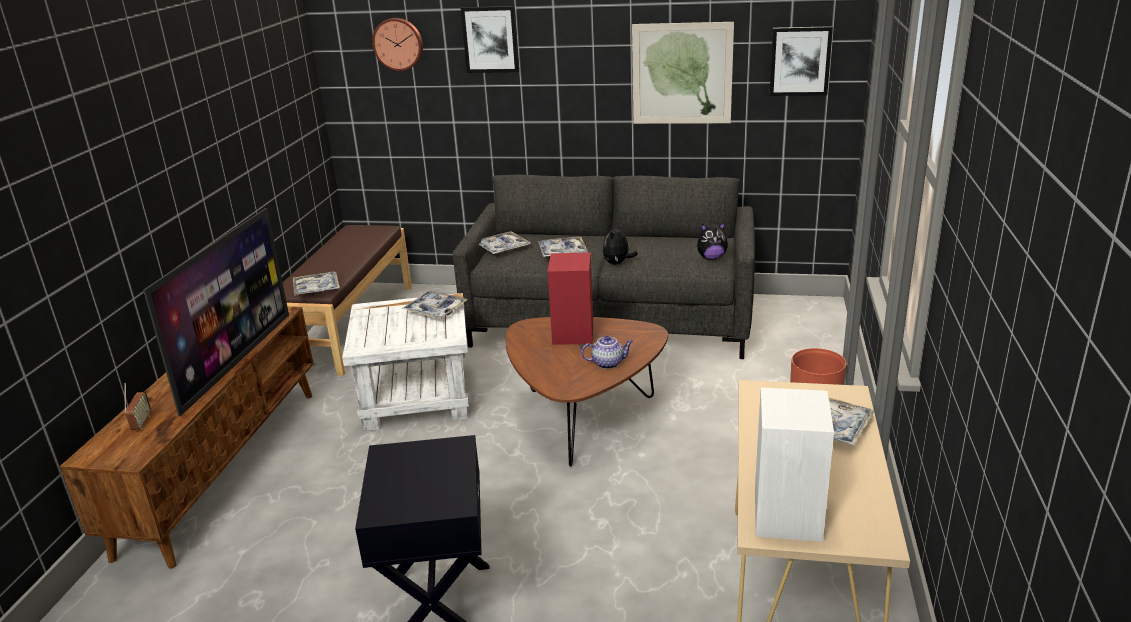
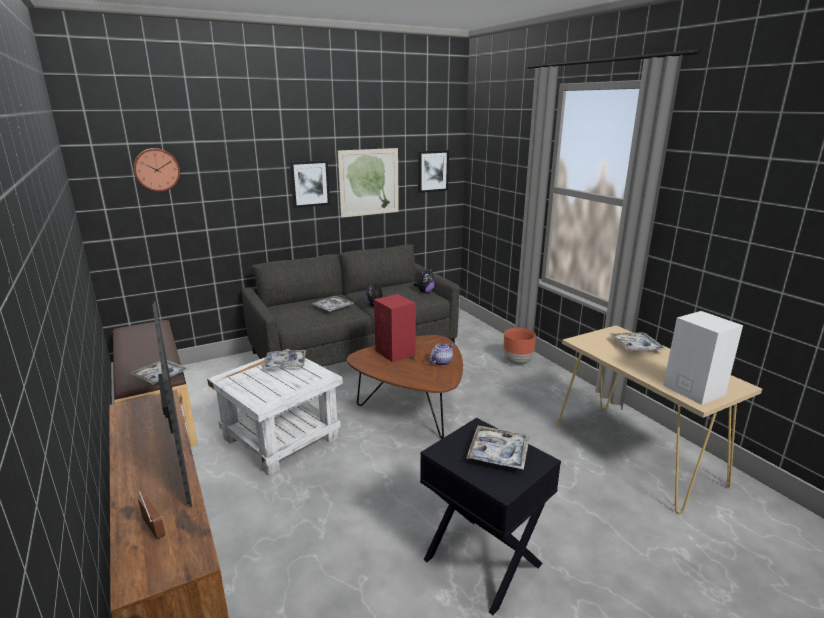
camera: 40 degrees left, 5 degrees down
picture [461,6,519,73] -> picture moved to [290,160,330,208]
tray [479,231,531,254] -> tray moved to [466,426,529,470]

